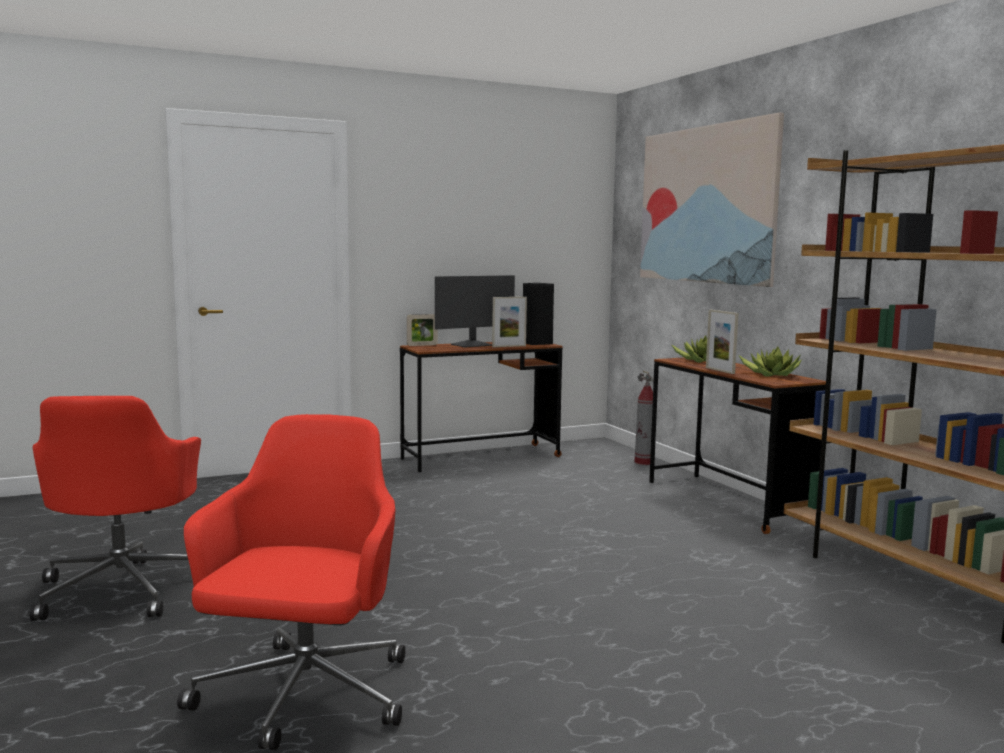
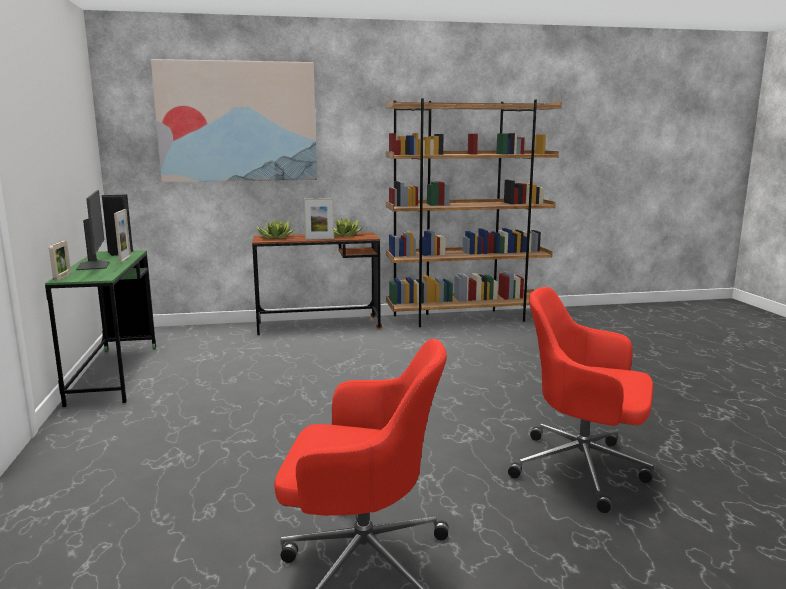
camera: 75 degrees left, 5 degrees up
brown desk [400,342,563,472] -> green desk [45,250,156,407]
fire extinguisher [635,371,654,465] -> none

